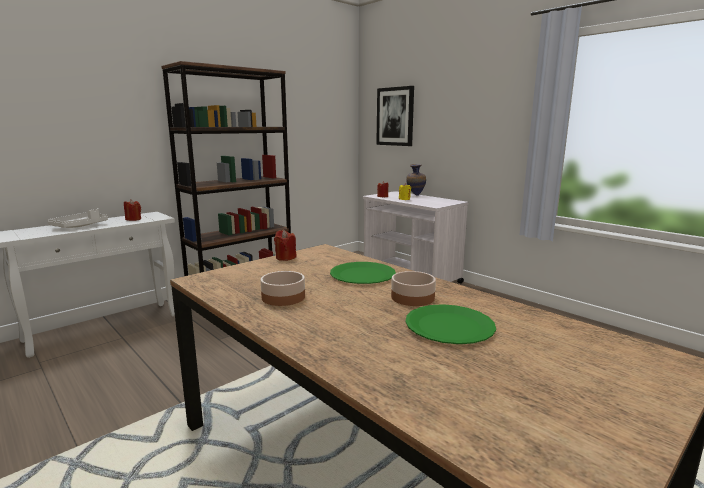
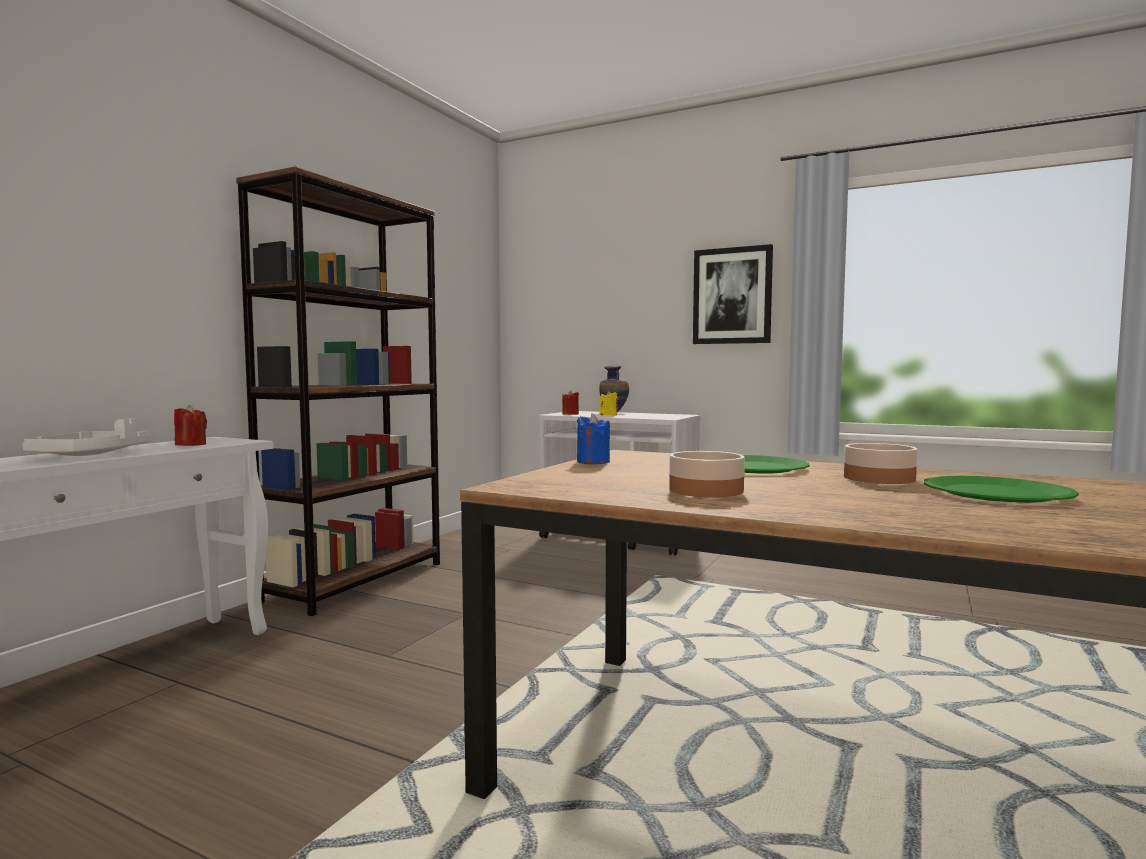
camera: 20 degrees left, 10 degrees down
red candle [274,230,297,261] -> blue candle [577,413,610,464]
picture [376,86,414,146] -> picture moved to [693,244,773,344]

